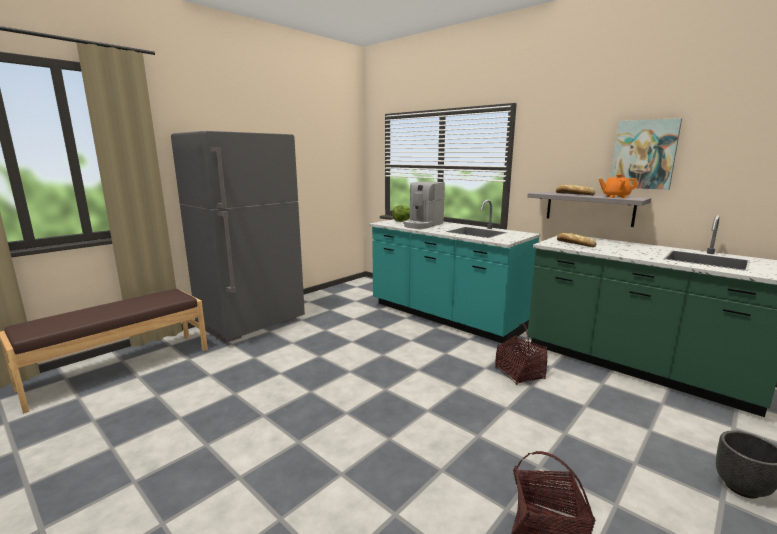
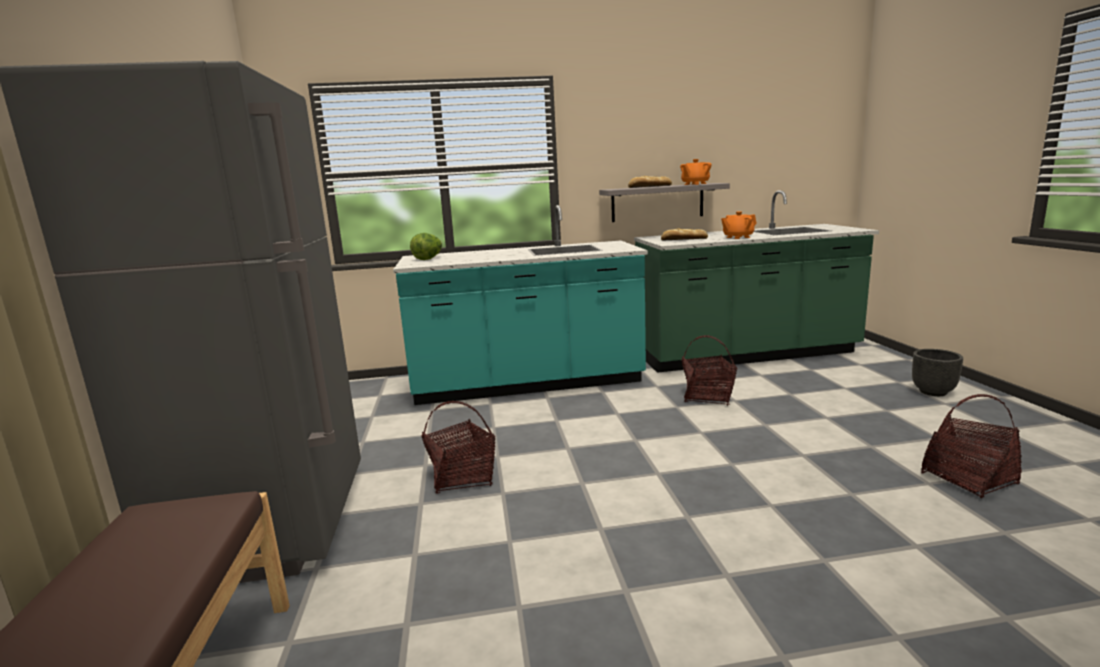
camera: 50 degrees left, 0 degrees up
coffee machine [403,181,445,229] -> none
picture [611,118,682,190] -> none
none -> basket [421,401,495,494]
none -> orange teapot [721,211,757,239]

